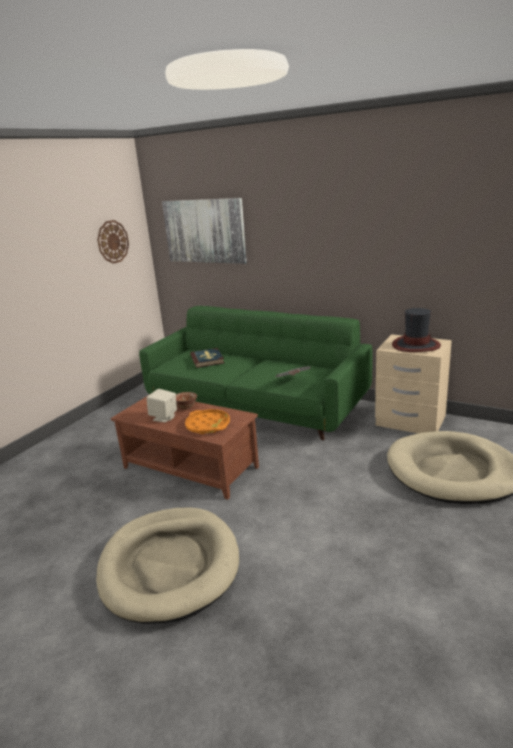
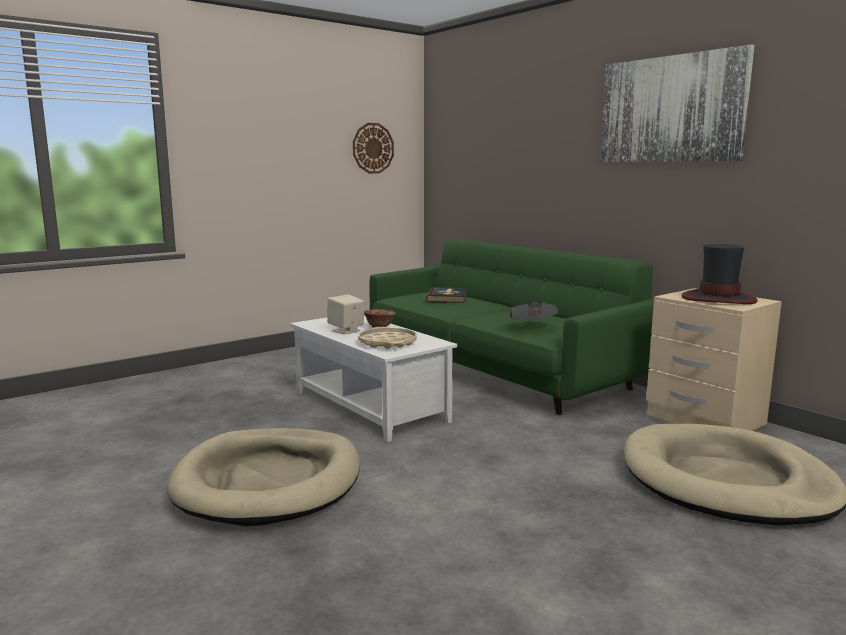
camera: 20 degrees right, 10 degrees down
brown coffee table [110,396,259,500] -> white coffee table [290,316,457,442]
picture [162,198,247,264] -> picture moved to [600,44,755,162]
orange tray [185,409,230,434] -> beige tray [358,327,417,349]

